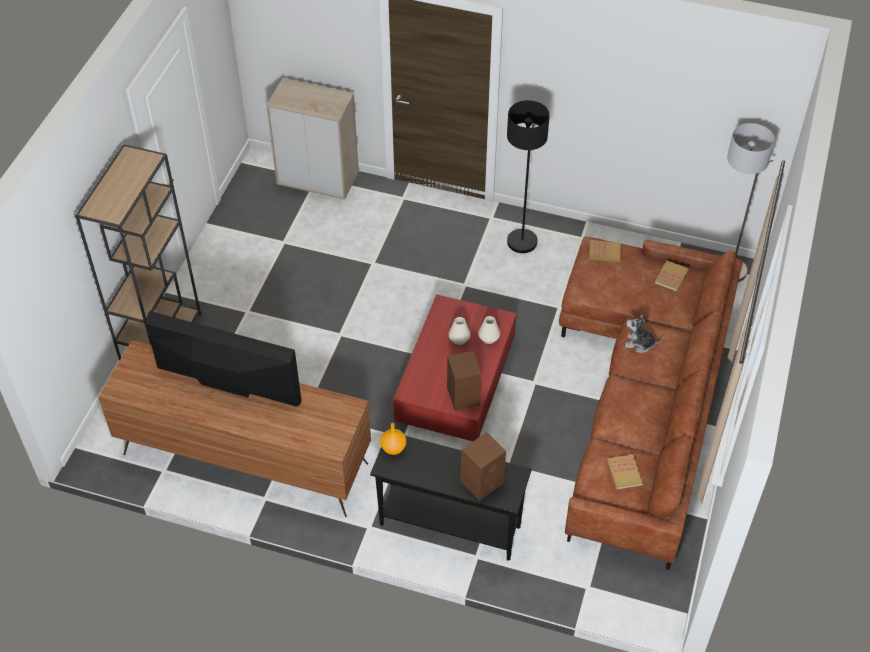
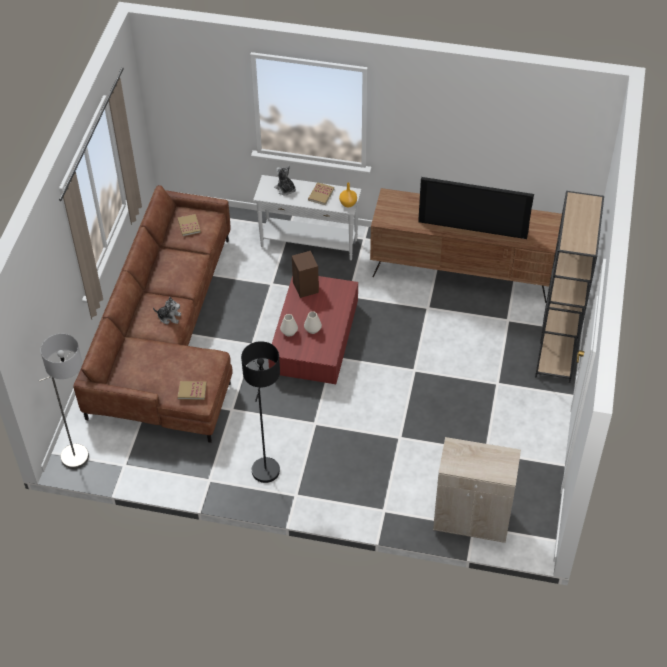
camera: 175 degrees right, 0 degrees up
black console table [370,436,532,561] -> white console table [253,175,362,260]
brown speaker [460,432,506,501] -> plush toy [274,165,296,196]
book [655,260,689,292] -> book moved to [308,183,334,205]

